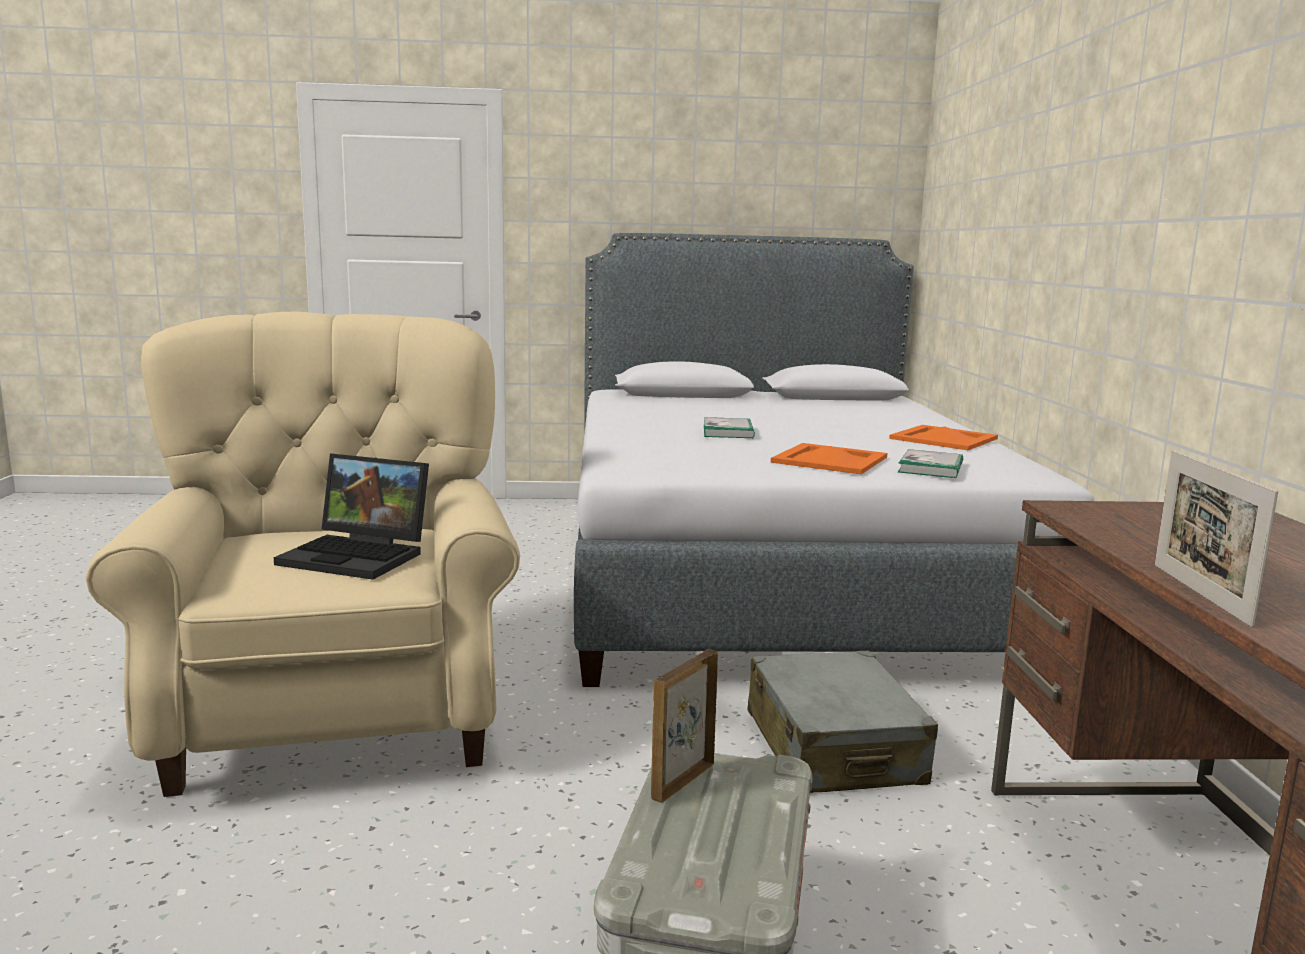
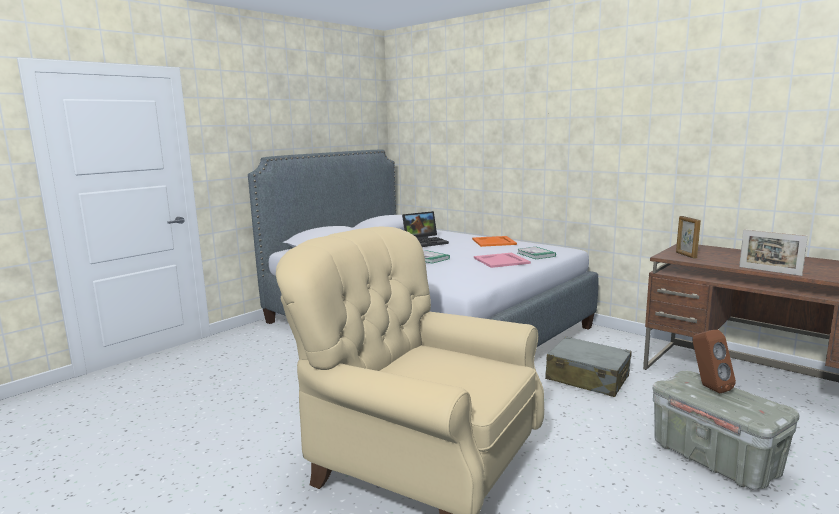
camera: 45 degrees left, 0 degrees up
laptop [274,453,429,580] -> laptop moved to [402,211,449,247]
picture frame [651,649,718,803] -> picture frame moved to [676,216,701,259]
orange tray [771,443,887,474] -> pink tray [474,253,531,268]
none -> brown speaker [692,330,736,394]

